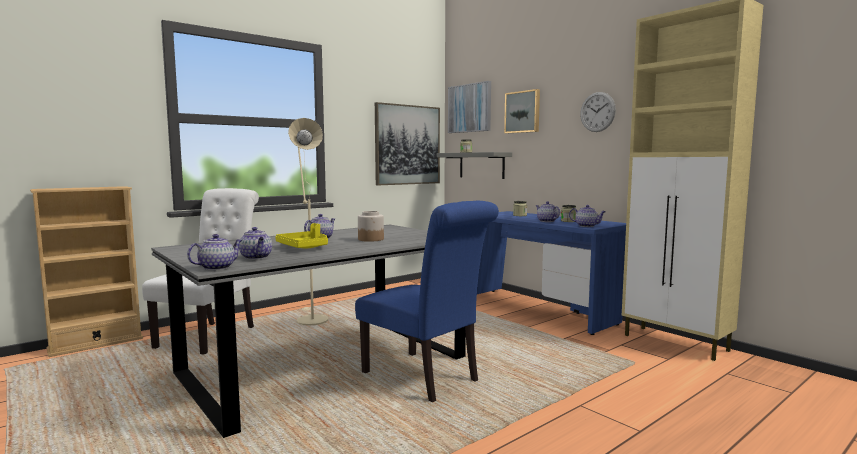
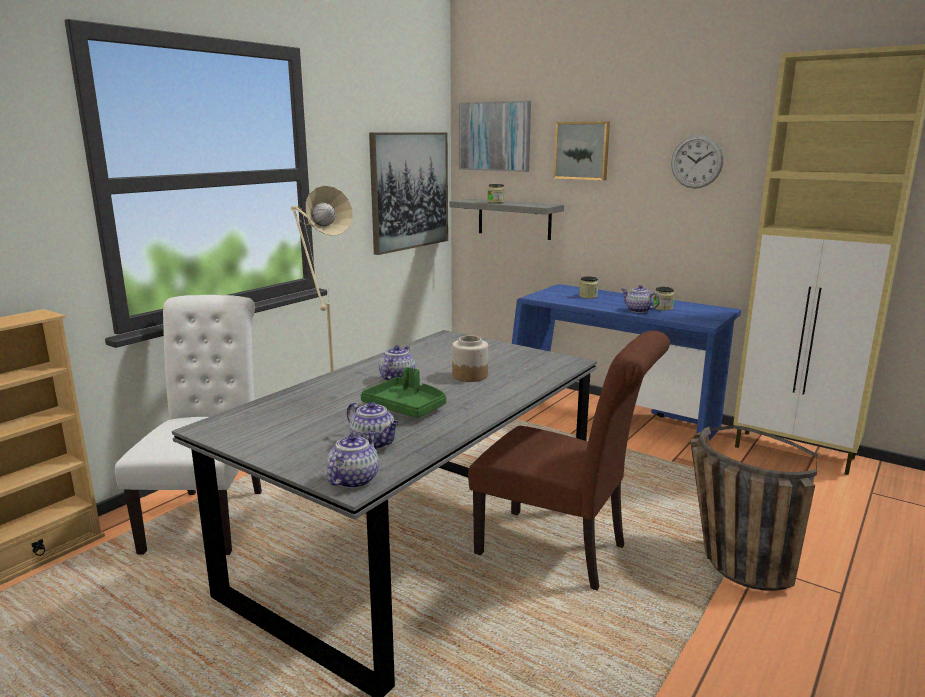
camera: 15 degrees left, 10 degrees up
yellow tray [275,223,328,249] -> green tray [361,367,446,418]
blue chair [355,201,499,402] -> brown chair [468,331,670,590]
teapot [569,205,606,227] -> none
none -> basket [691,425,818,591]

